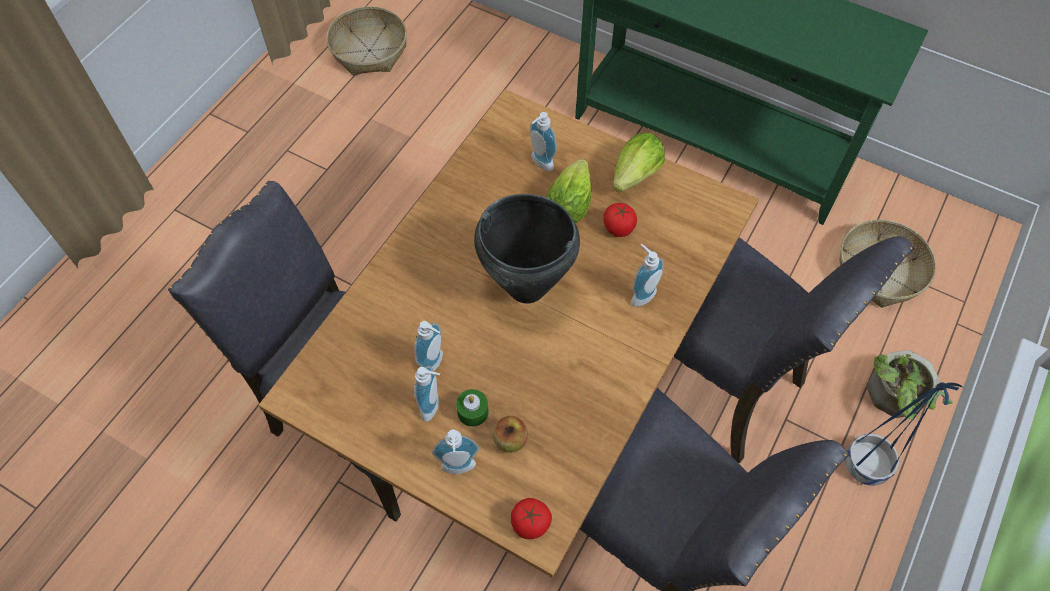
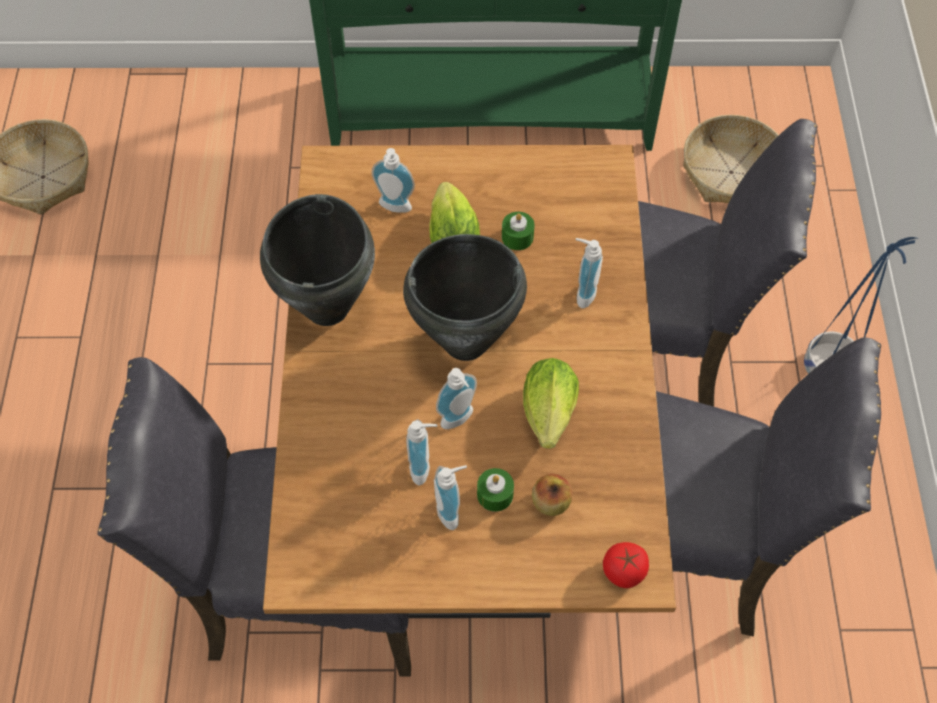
camera: 30 degrees left, 0 degrees up
soap dispenser [432,429,479,474] -> soap dispenser moved to [436,368,477,429]
tomato [603,203,637,237] -> green candle [502,212,535,250]
lettuce [613,132,665,192] -> lettuce moved to [523,358,579,449]
potted plant [867,350,953,420] -> none
none -> black cooking pot [260,194,375,326]

